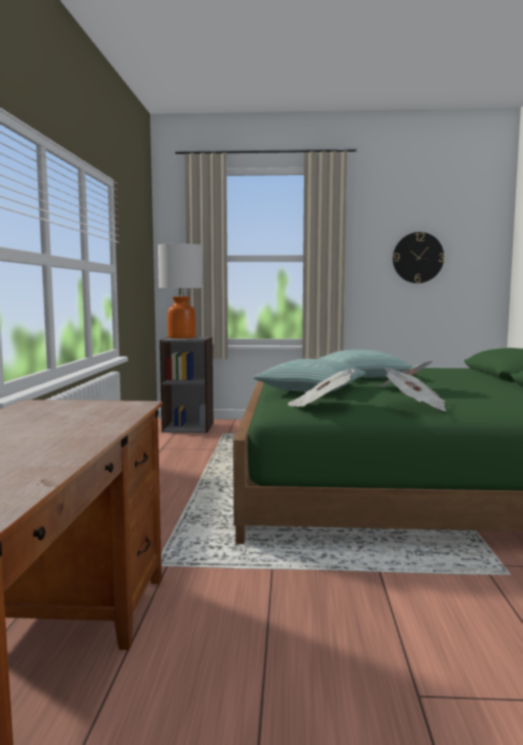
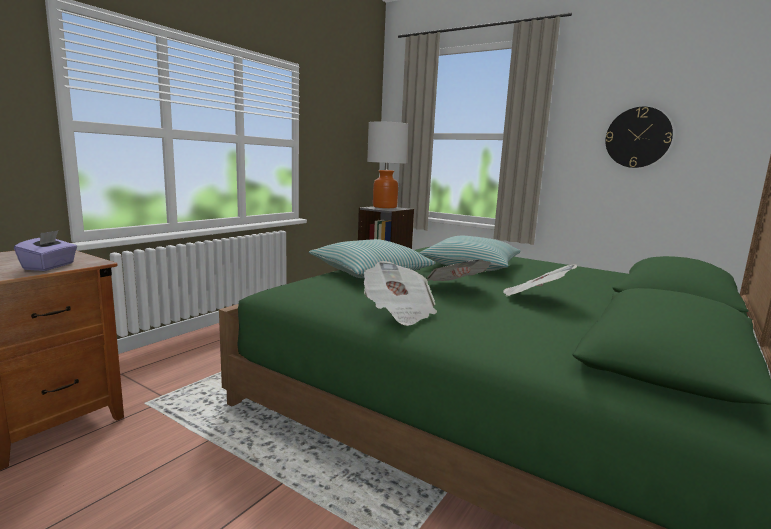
camera: 30 degrees right, 5 degrees up
newspaper [288,369,355,407] -> newspaper moved to [503,264,577,296]
none -> purple tissue box [14,230,77,271]

